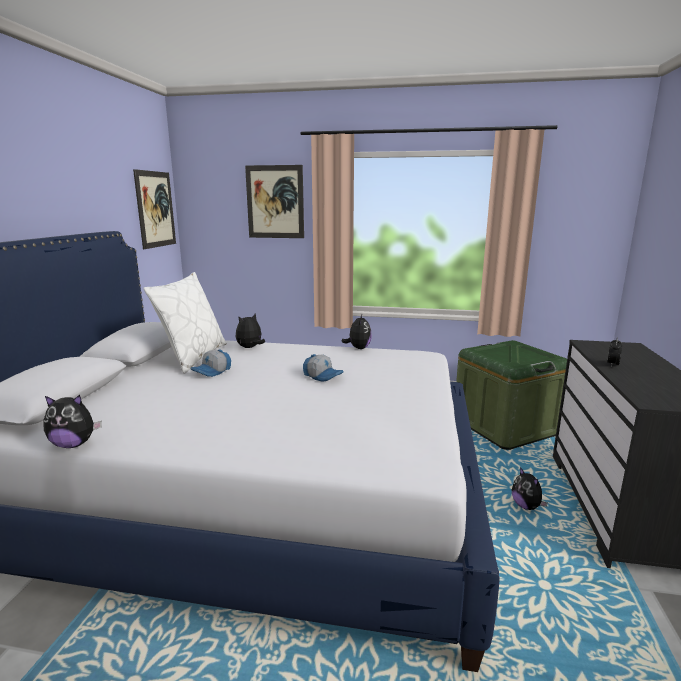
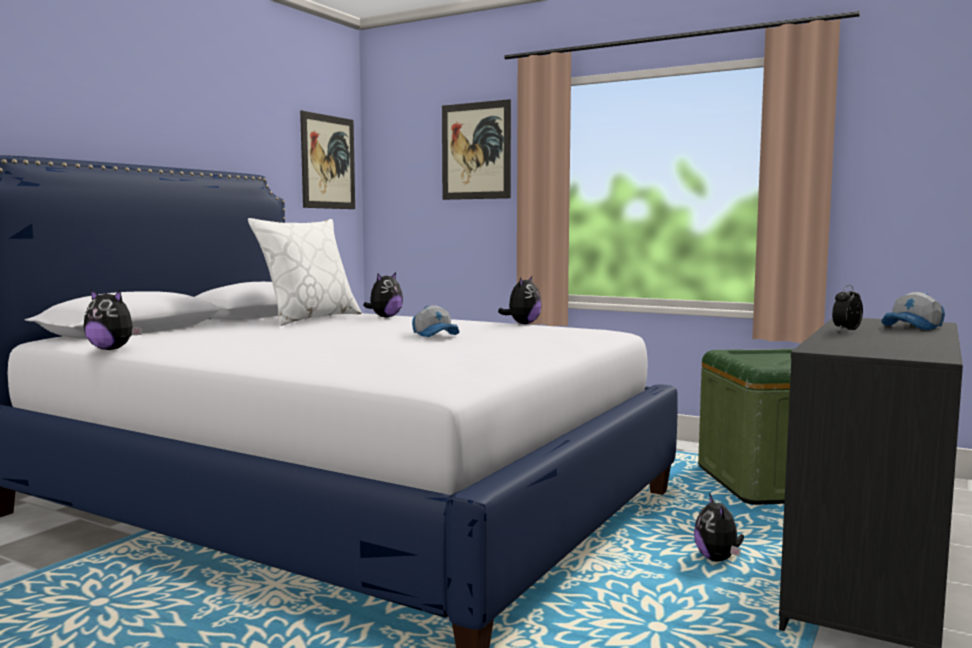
camera: 20 degrees right, 10 degrees down
cap [190,349,231,377] -> cap moved to [881,292,945,330]
plush toy [236,313,265,348] -> plush toy turned 150 degrees clockwise [363,272,403,317]

